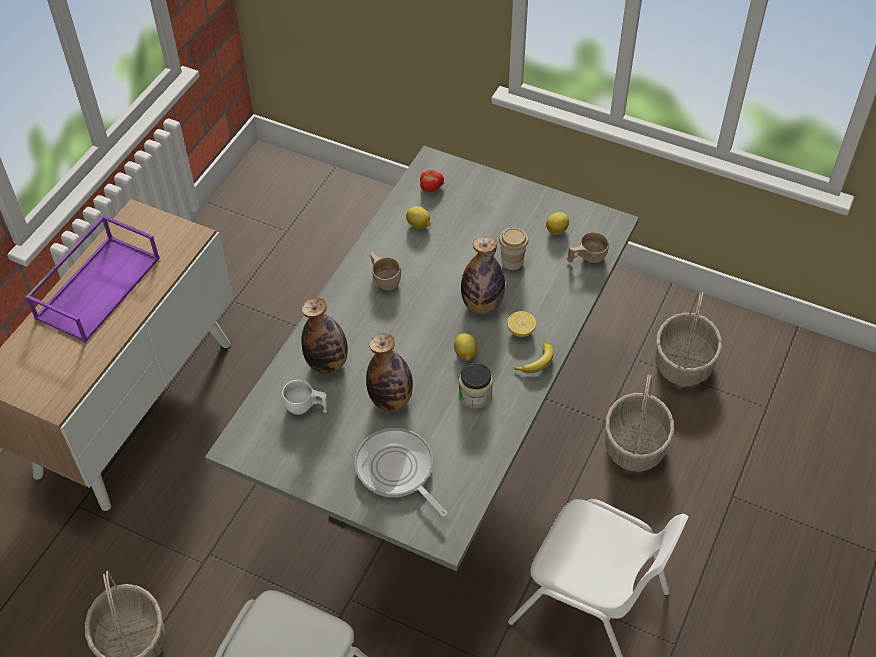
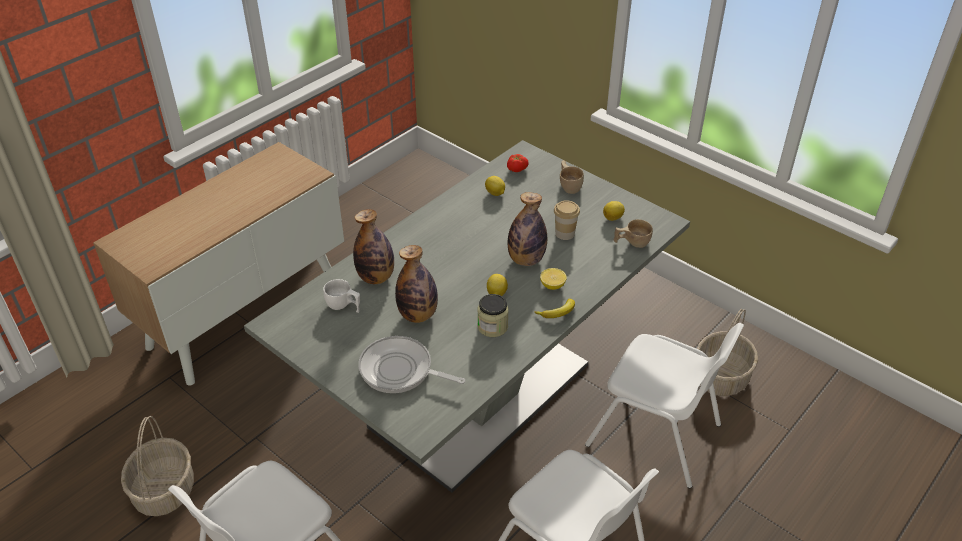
camera: 15 degrees right, 10 degrees down
purple tray [25,214,160,343] -> none
frying pan [355,428,448,517] -> frying pan turned 45 degrees counterclockwise [358,336,465,393]
beige cup [370,251,401,290] -> beige cup moved to [560,160,584,194]
basket [605,374,674,471] -> white chair [585,323,744,488]

